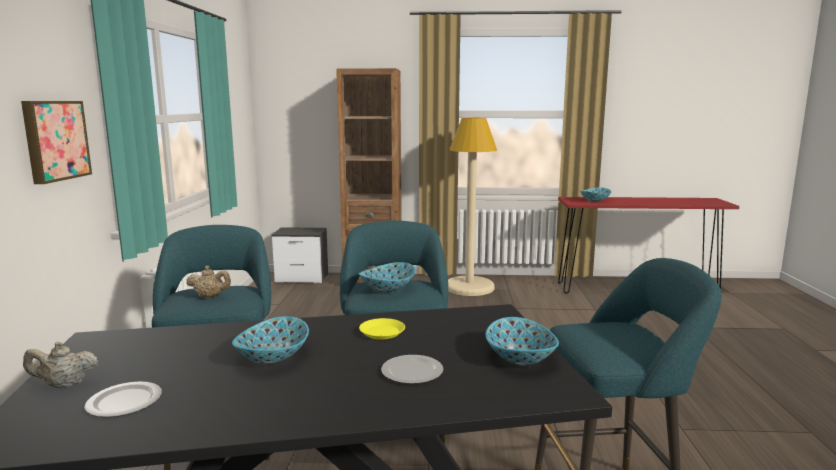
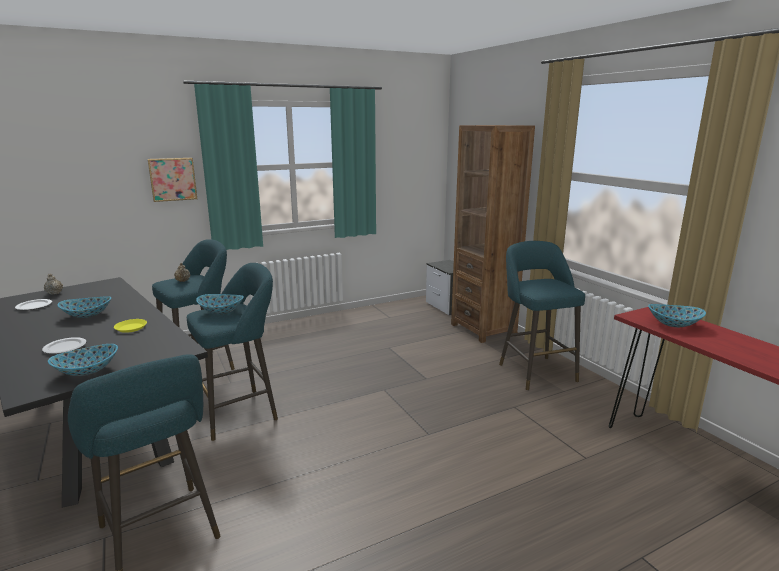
camera: 60 degrees right, 5 degrees up
beige floor lamp [448,118,497,296] -> turquoise stool [499,241,585,390]

